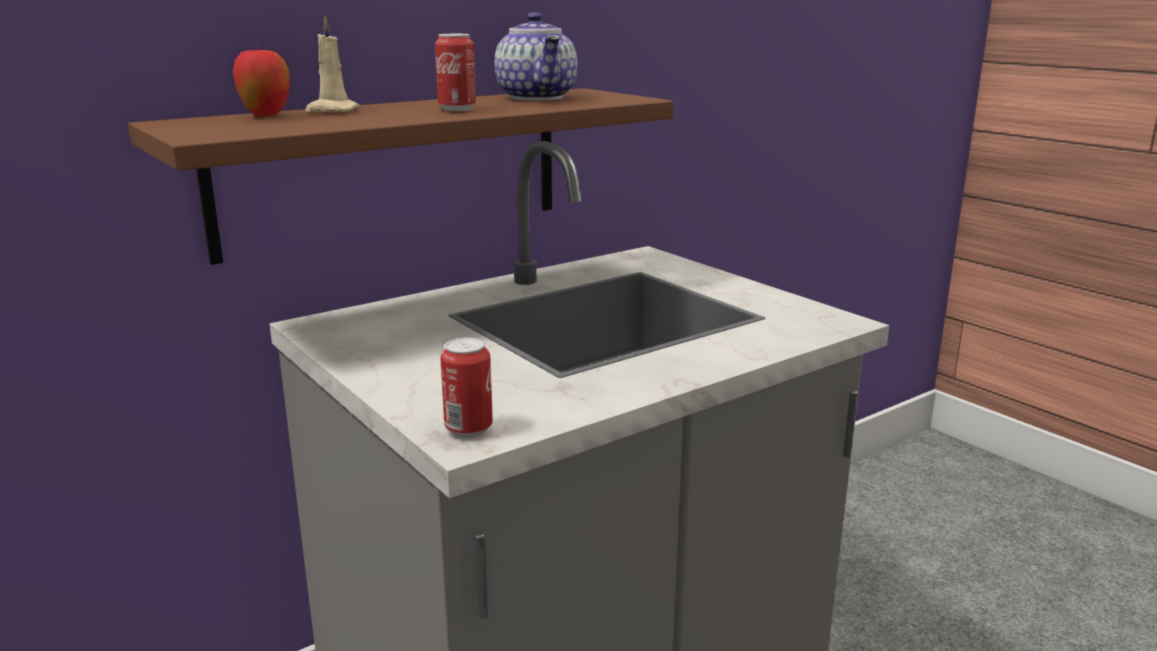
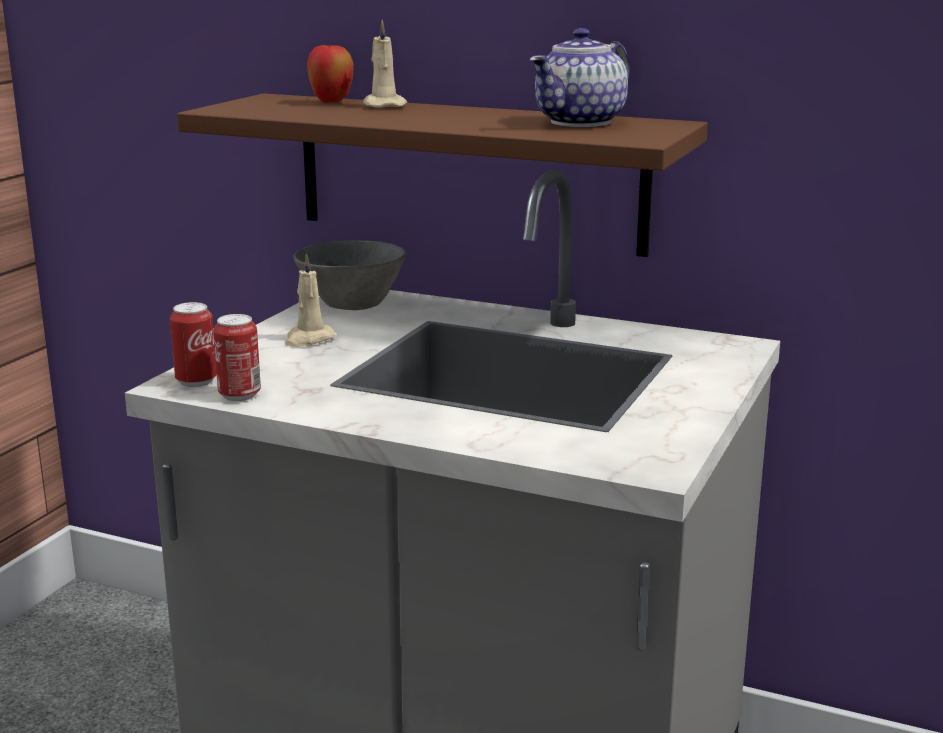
camera: 60 degrees right, 0 degrees up
can [435,34,476,111] -> can moved to [213,314,261,401]
none -> beige candle [285,253,335,347]
none -> grey bowl [294,240,406,310]

